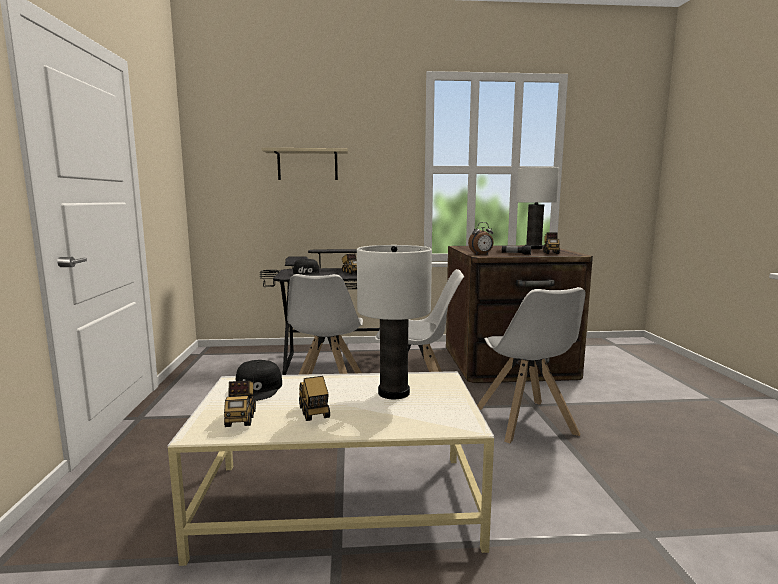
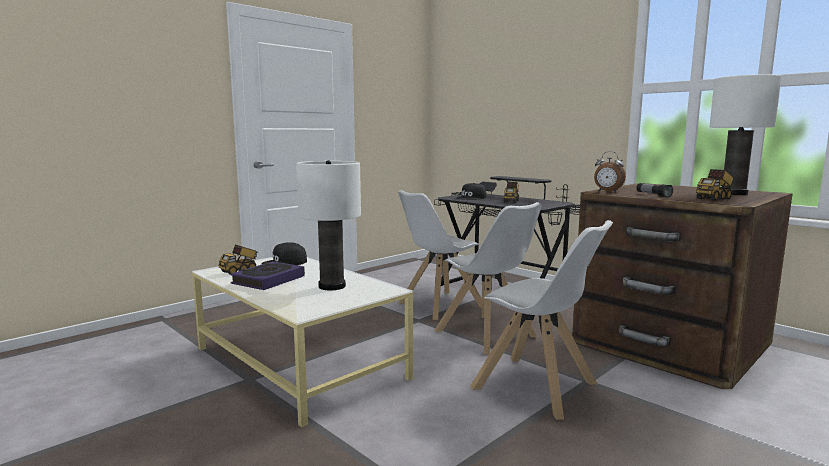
camera: 50 degrees right, 0 degrees up
beige shelf [262,148,348,180] -> none
toy truck [299,376,330,421] -> book [230,261,305,290]
chair [477,287,586,443] -> chair turned 90 degrees counterclockwise [470,220,613,420]

